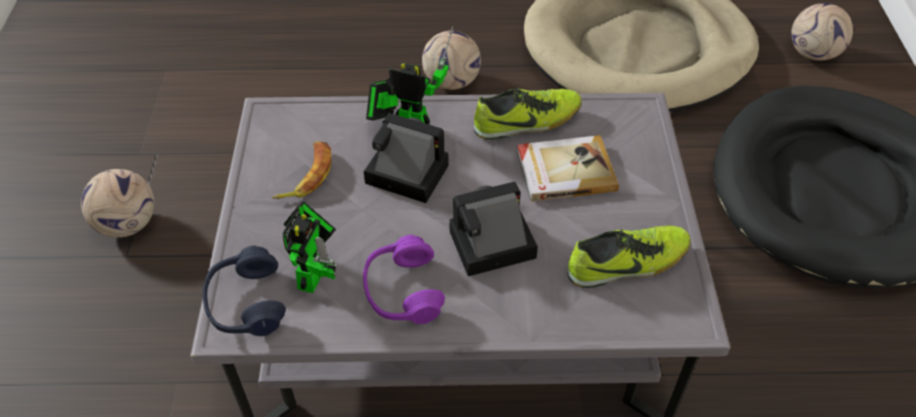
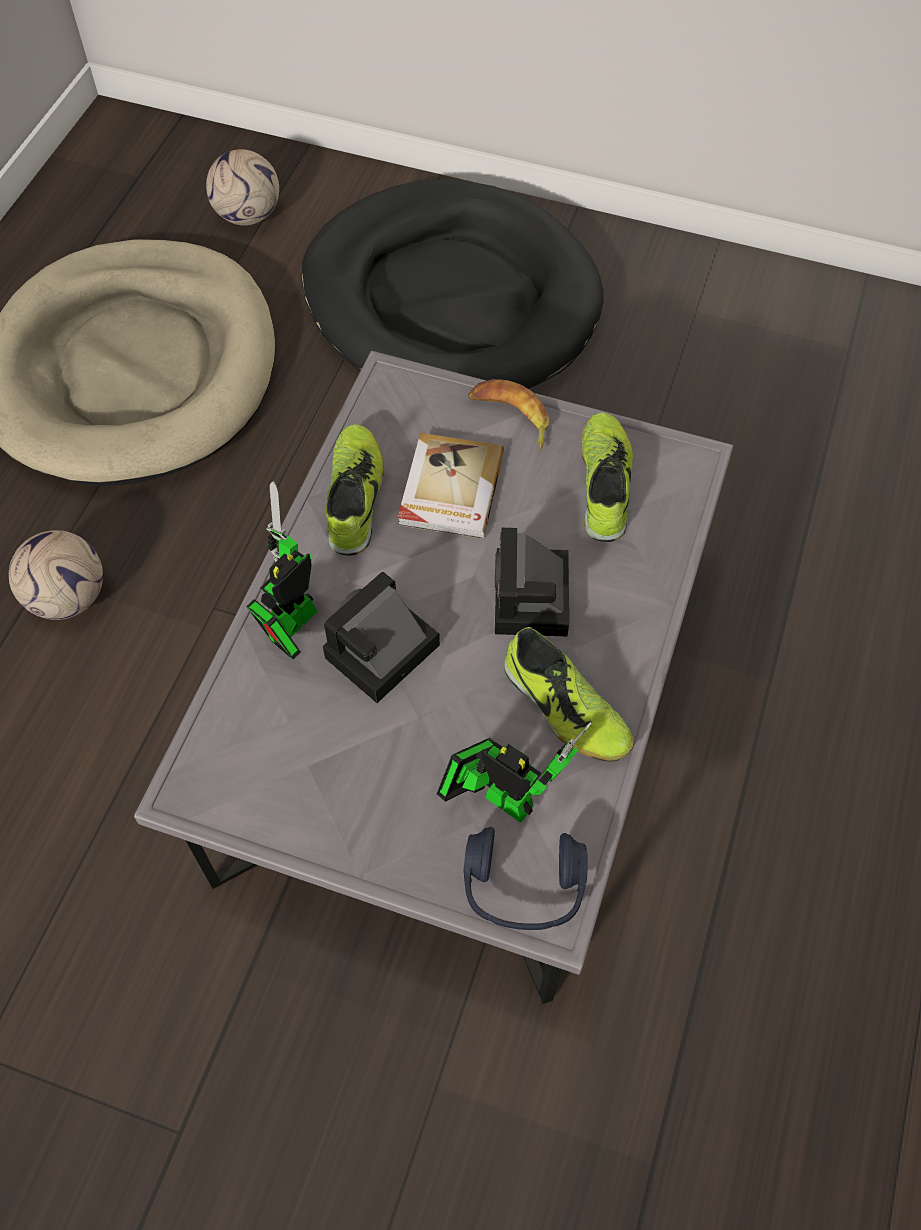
camera: 70 degrees left, 10 degrees up
football [81,169,154,238] -> none
banana [272,141,332,199] -> banana moved to [468,379,549,450]
purple headphones [363,235,445,324] -> shoe [504,627,634,762]

